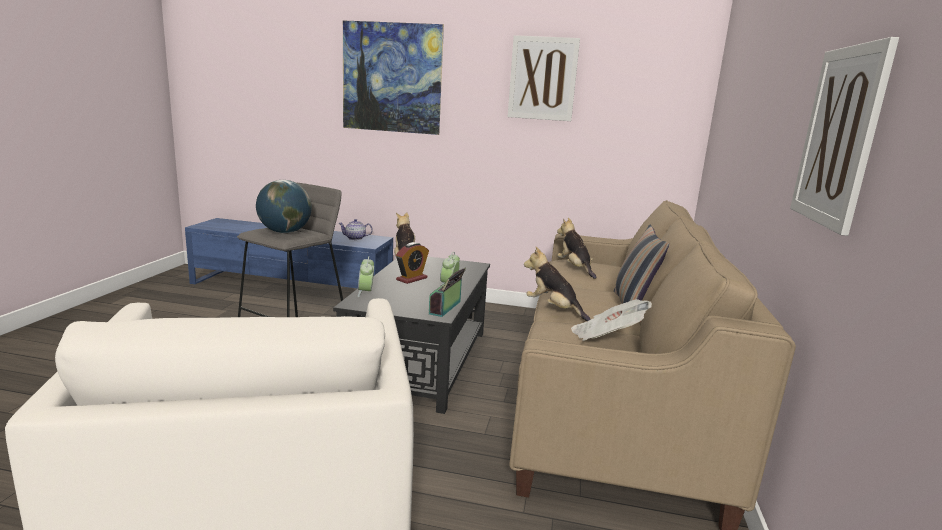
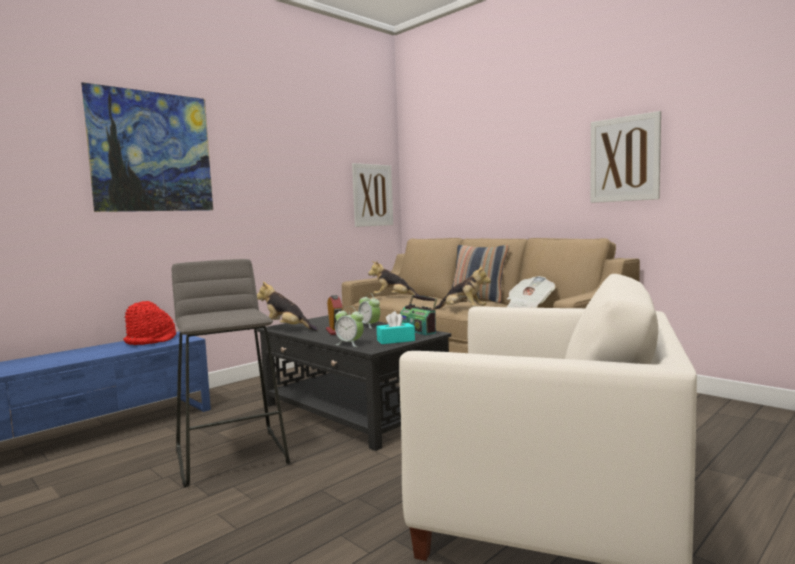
camera: 55 degrees left, 10 degrees down
globe [256,180,312,233] -> none
teapot [338,219,373,240] -> red hat [123,301,176,345]
picture [508,35,580,121] -> picture moved to [352,163,393,227]
plush toy [524,247,591,321] -> plush toy turned 135 degrees counterclockwise [435,266,491,310]
none -> turquoise tissue box [376,311,415,344]

